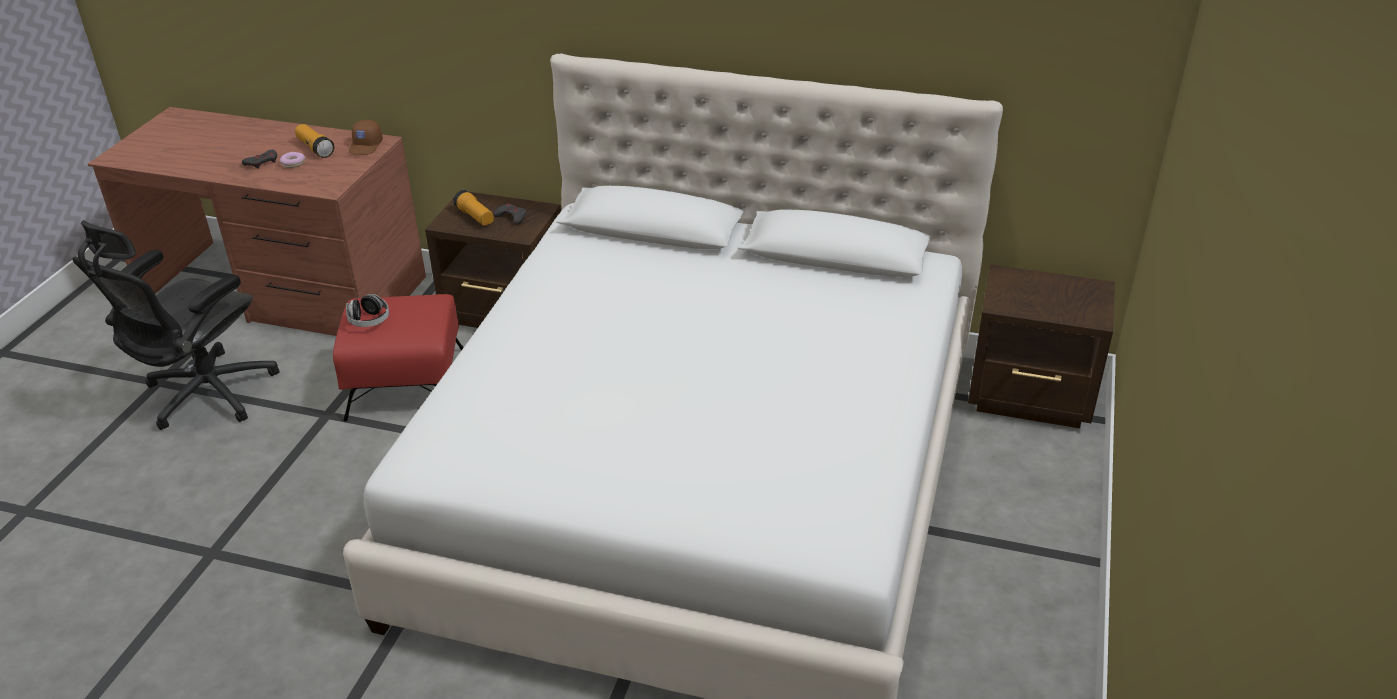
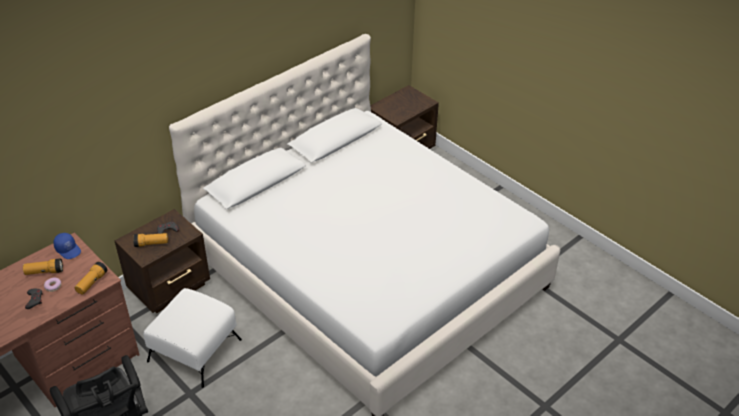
camera: 60 degrees left, 5 degrees up
red ottoman [333,294,464,422] -> white ottoman [143,288,242,388]
headphones [346,294,389,327] -> none
brown cap [349,120,383,155] -> blue cap [53,233,81,259]
none -> flashlight [75,262,108,295]

